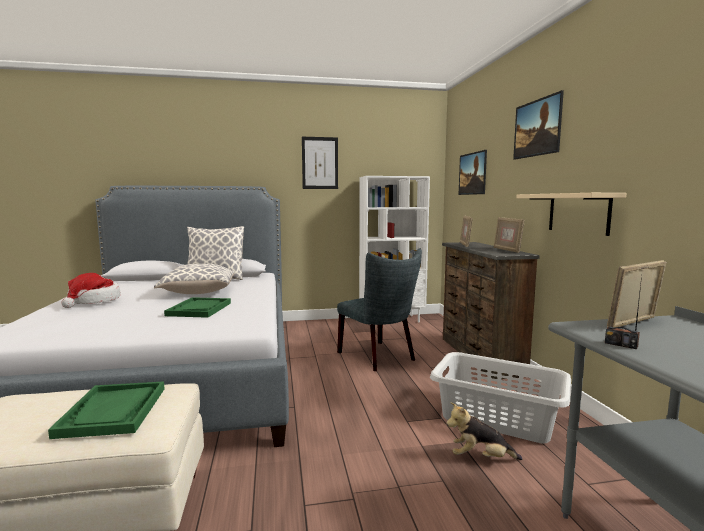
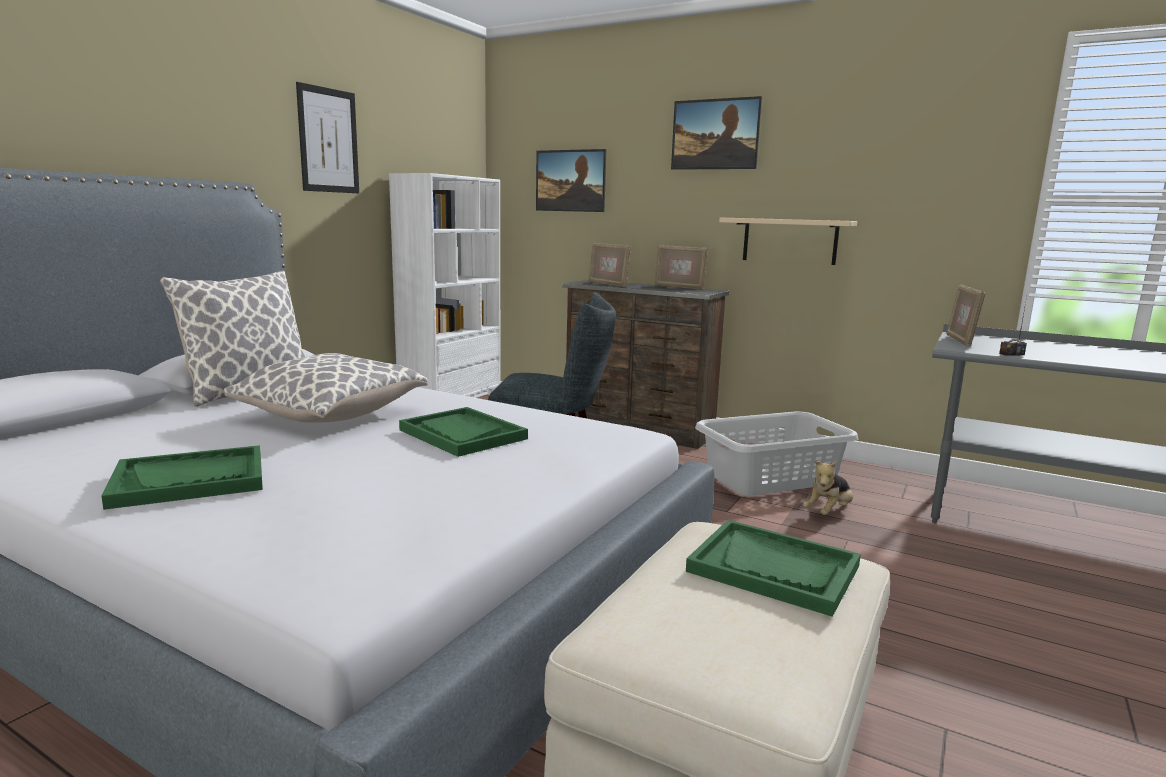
camera: 50 degrees left, 5 degrees up
hat [61,273,121,308] -> green tray [101,445,263,510]

